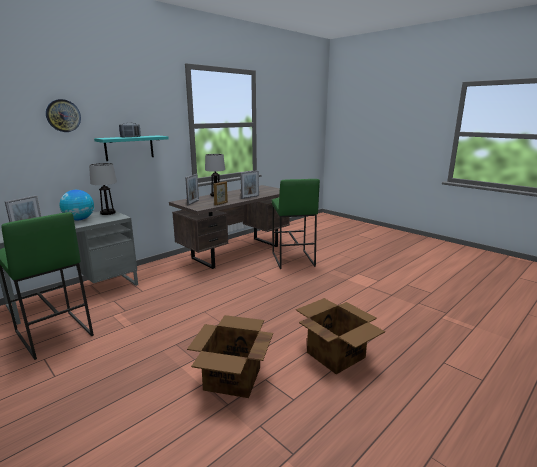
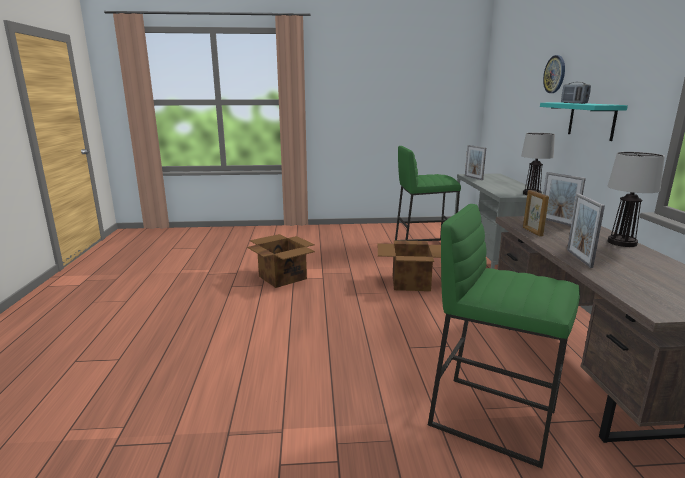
camera: 130 degrees right, 0 degrees up
globe [60,190,94,220] -> none
cardboard box [296,298,385,374] -> cardboard box moved to [378,240,441,291]

